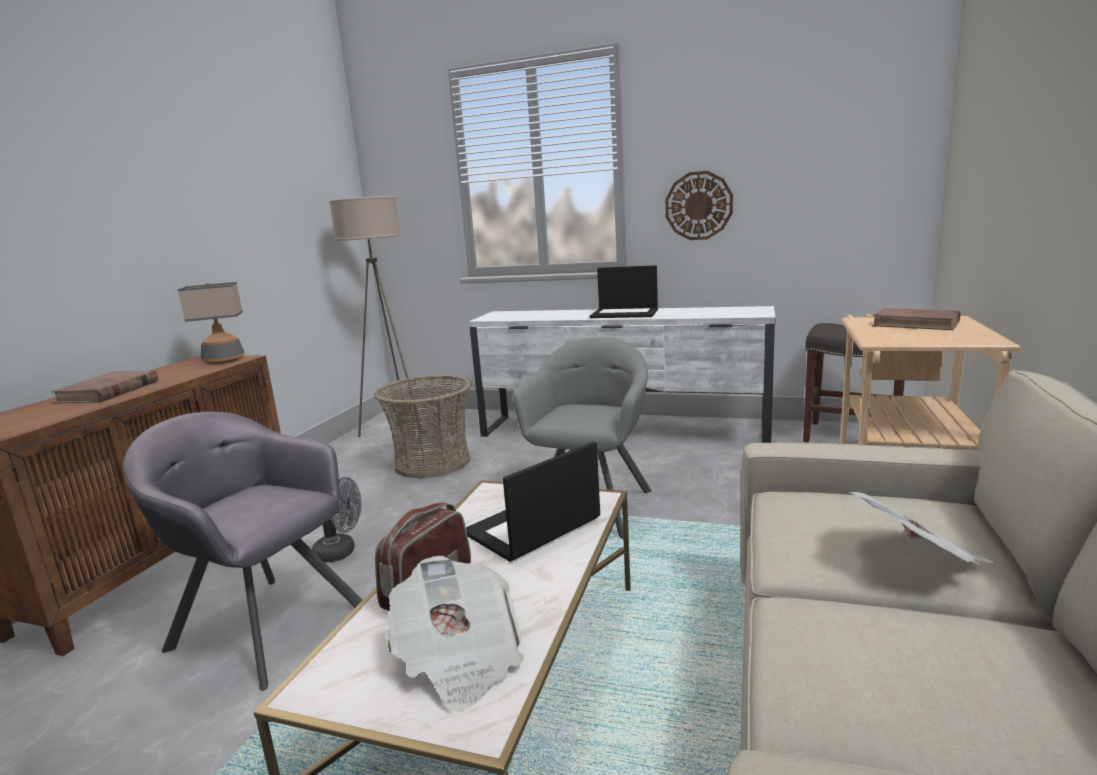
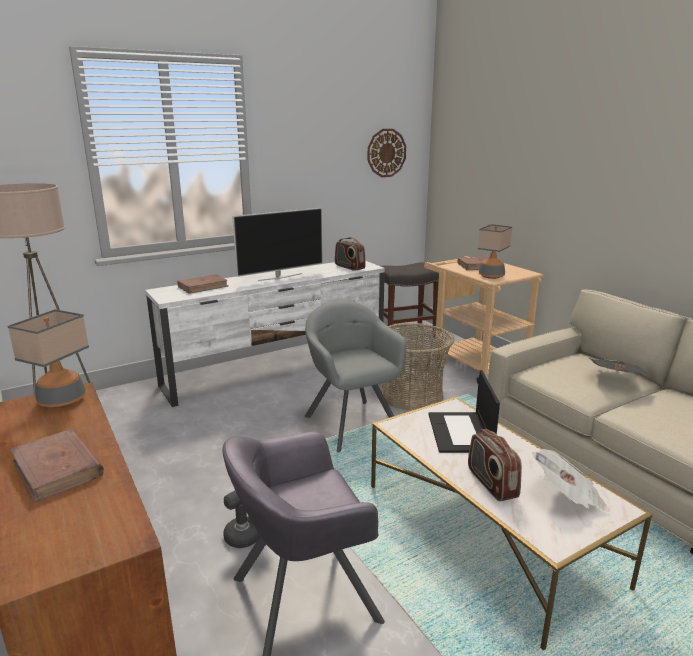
camera: 50 degrees left, 5 degrees up
basket [374,374,472,479] -> basket moved to [381,323,454,411]
laptop [590,265,658,318] -> television [232,208,323,281]
wall clock [665,171,733,240] -> wall clock moved to [368,129,406,177]
none -> brown book [177,274,228,294]
none -> radio [335,237,366,271]
none -> table lamp [478,224,512,279]

